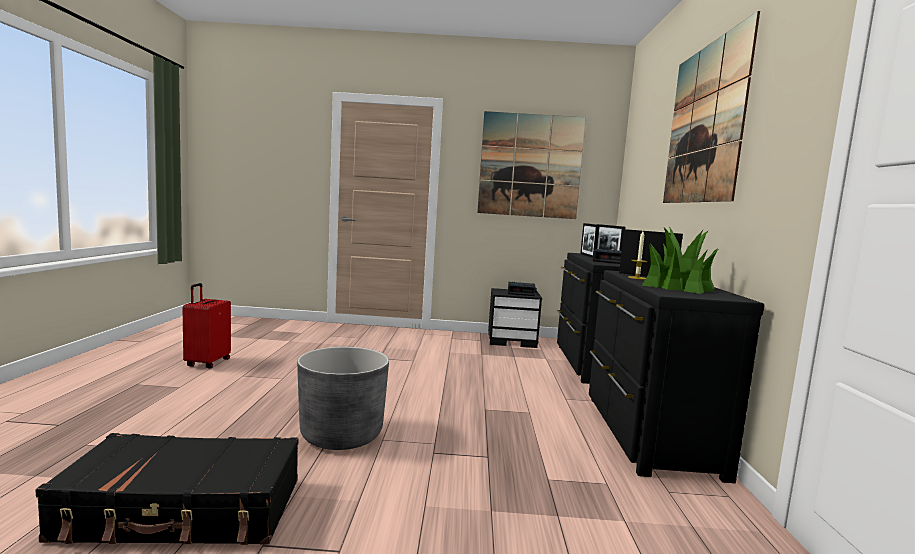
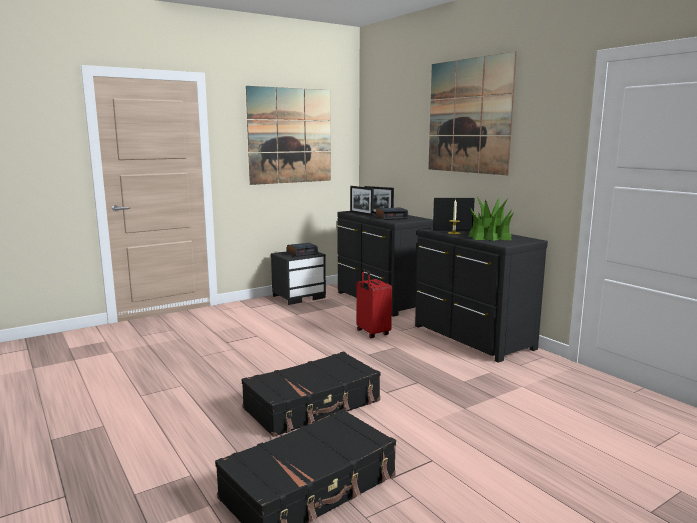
camera: 35 degrees left, 5 degrees up
red suitcase [183,283,231,368] -> red suitcase moved to [356,269,392,338]
grey planter [297,347,389,450] -> black suitcase [241,351,380,437]

